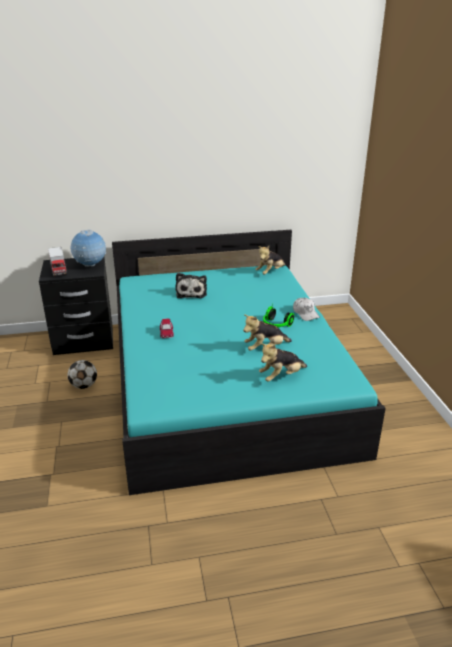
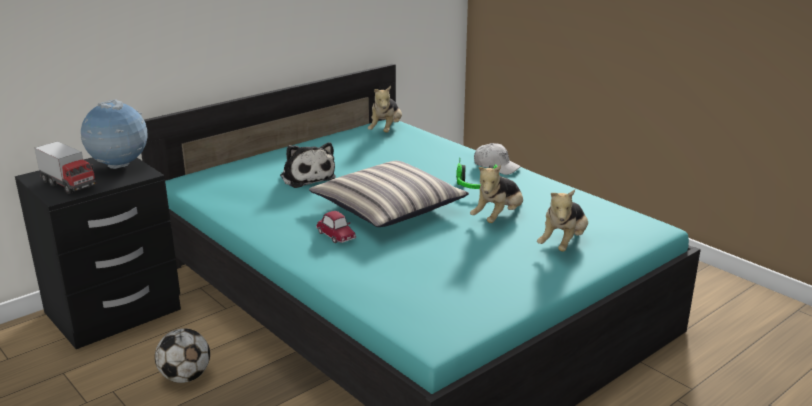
camera: 30 degrees left, 5 degrees down
none -> pillow [309,161,469,227]

